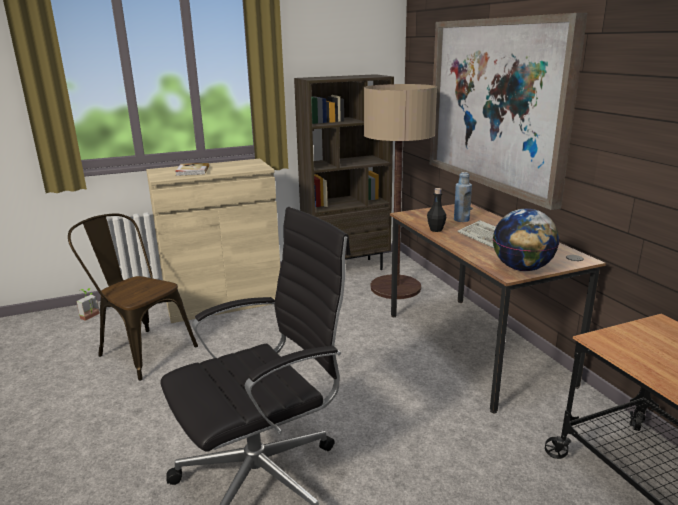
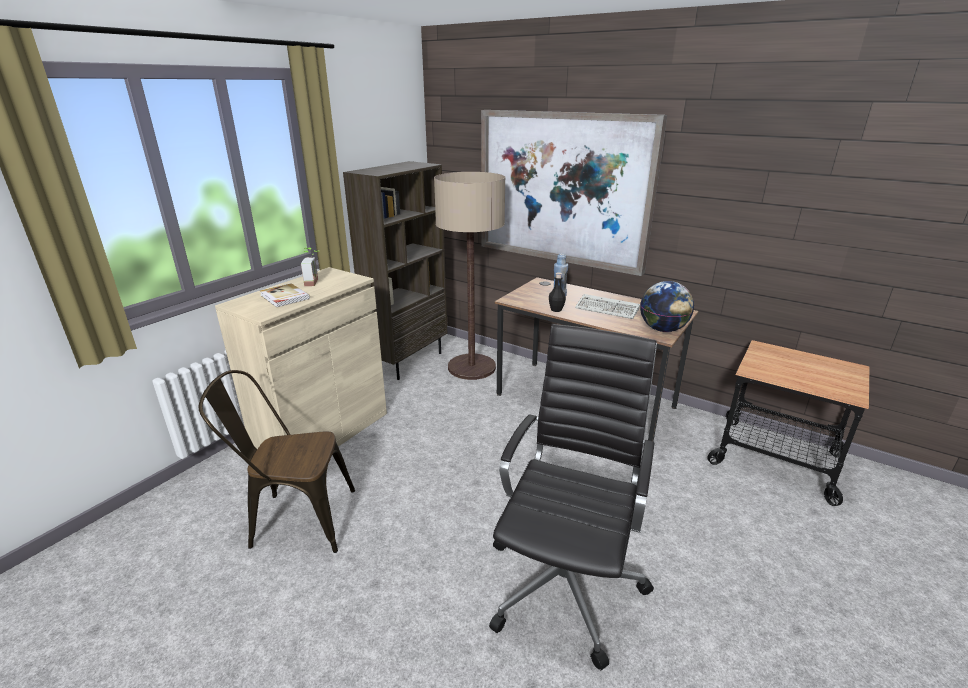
camera: 35 degrees left, 5 degrees up
potted plant [76,288,100,321] -> potted plant moved to [301,248,318,286]

